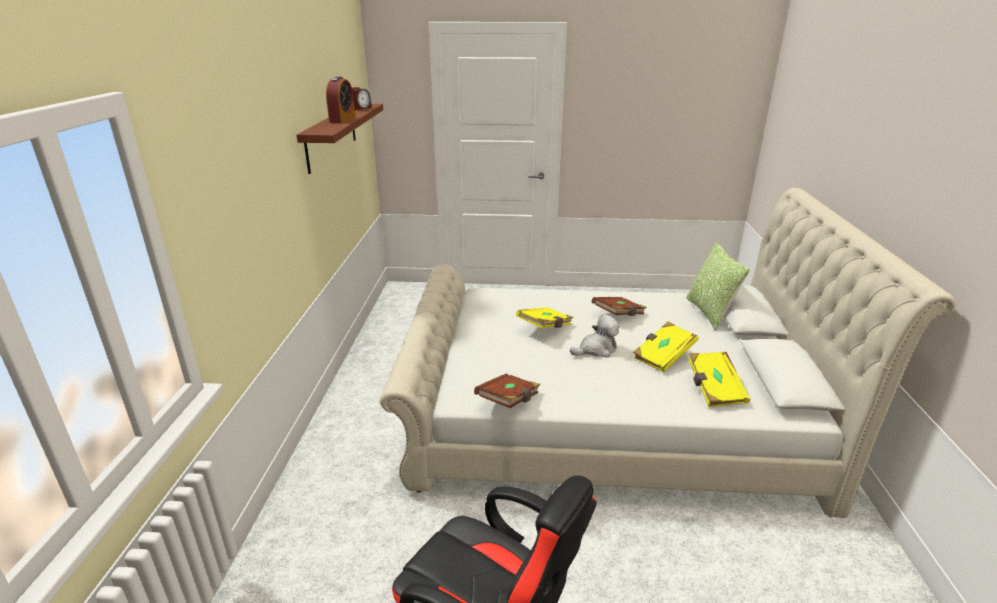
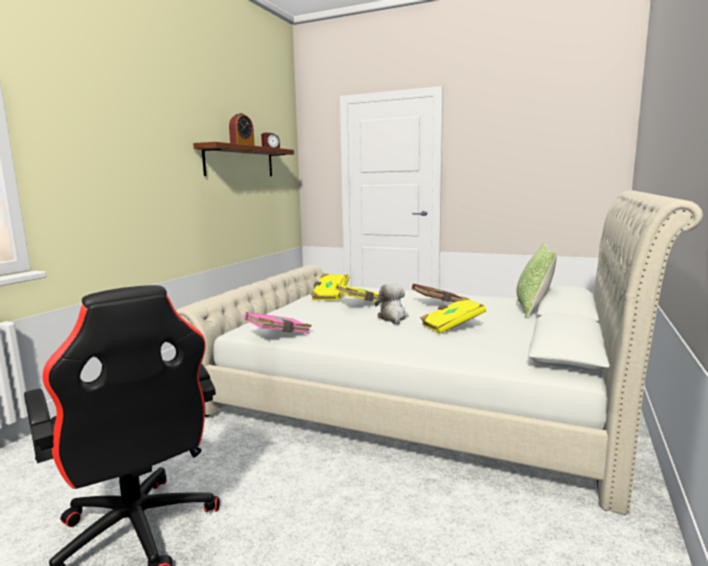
camera: 20 degrees right, 15 degrees down
brown book [474,374,540,408] -> pink book [244,312,312,334]
plush toy [570,314,620,358] -> plush toy turned 90 degrees counterclockwise [375,283,408,325]
yellow book [688,352,750,407] -> yellow book moved to [311,274,349,300]

